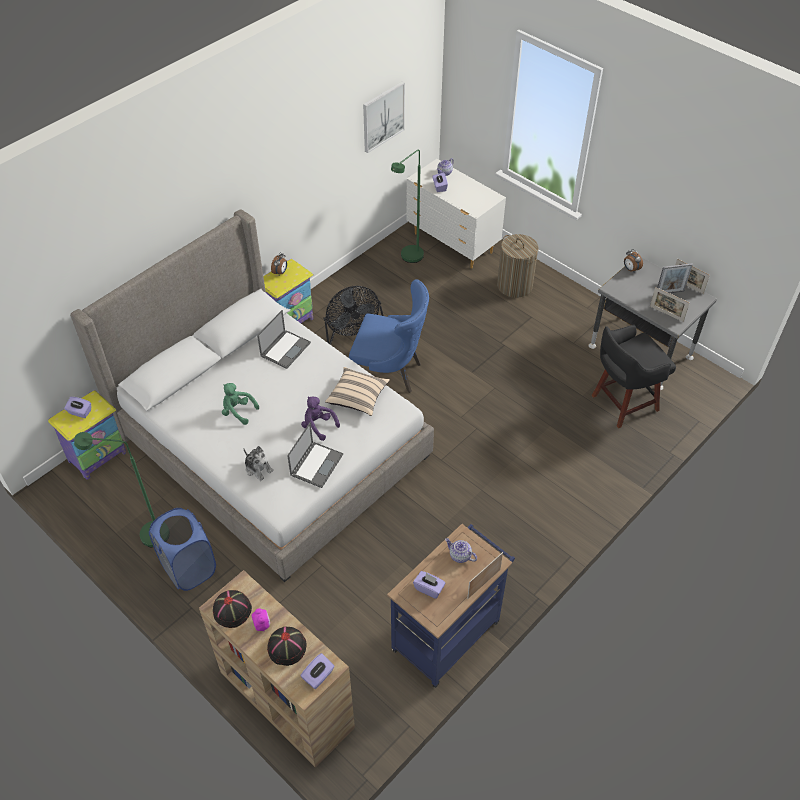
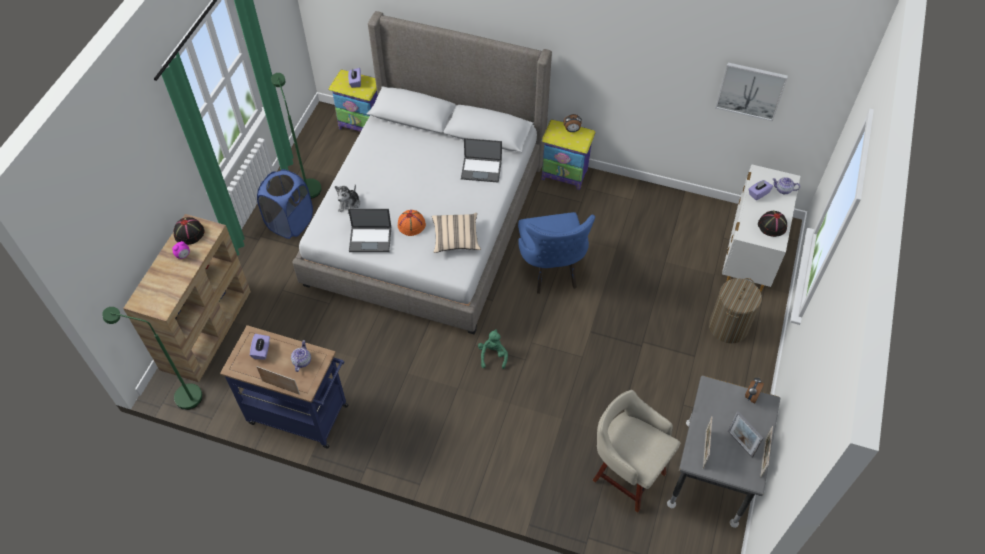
camera: 65 degrees right, 5 degrees up
green plush toy [222,383,259,425] -> green plush toy moved to [478,330,508,369]
black hat [267,627,307,666] -> black hat moved to [758,211,787,237]
purple tissue box [300,653,335,689] -> none
purple plush toy [301,396,340,441] -> orange hat [398,210,426,236]
black fan [323,285,384,345] -> none
green floor lamp [391,150,424,263] -> green floor lamp moved to [102,307,203,410]
black stool [592,325,676,429] -> beige stool [592,390,681,513]

